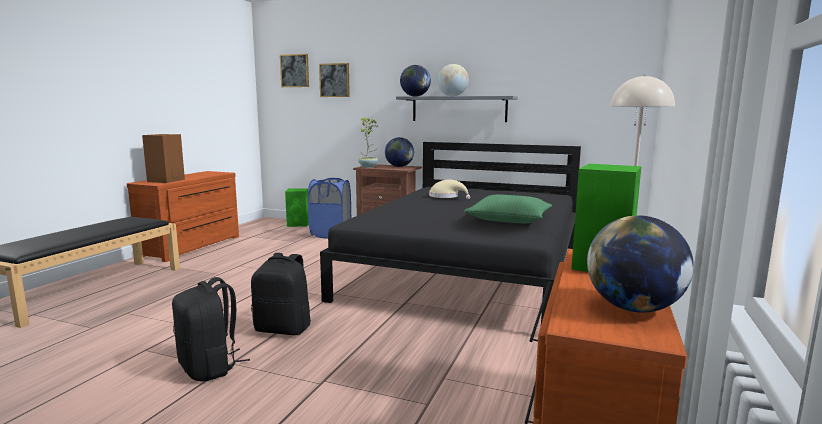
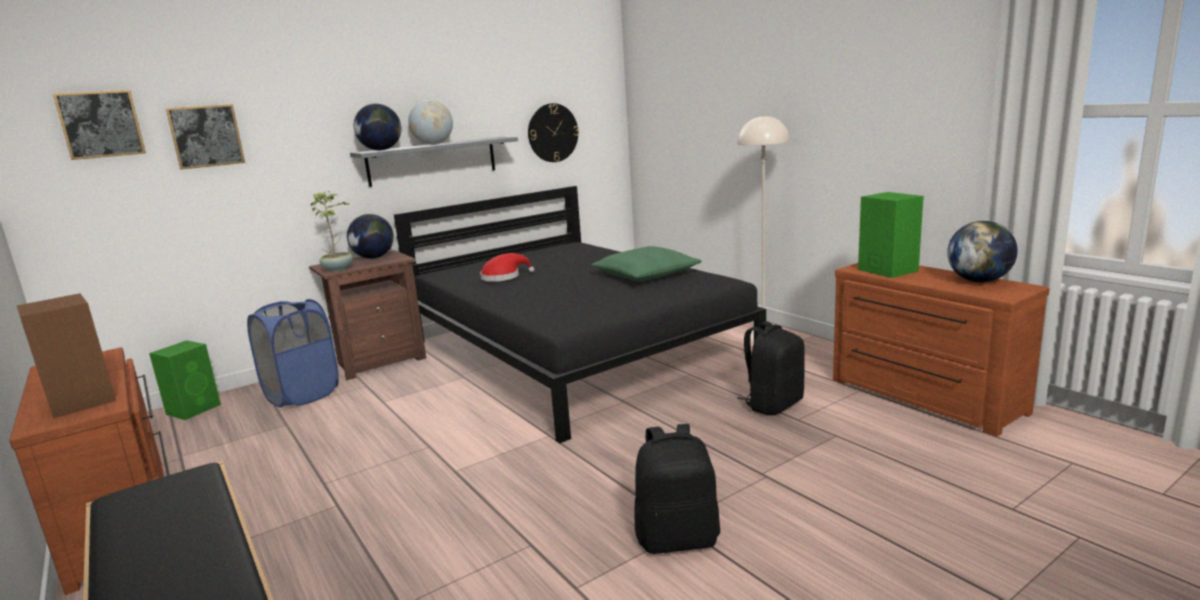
camera: 55 degrees left, 5 degrees up
black backpack [251,253,311,335] -> black backpack moved to [737,321,805,415]
beige hat [429,179,470,199] -> red hat [480,253,534,282]
none -> wall clock [528,103,579,162]

